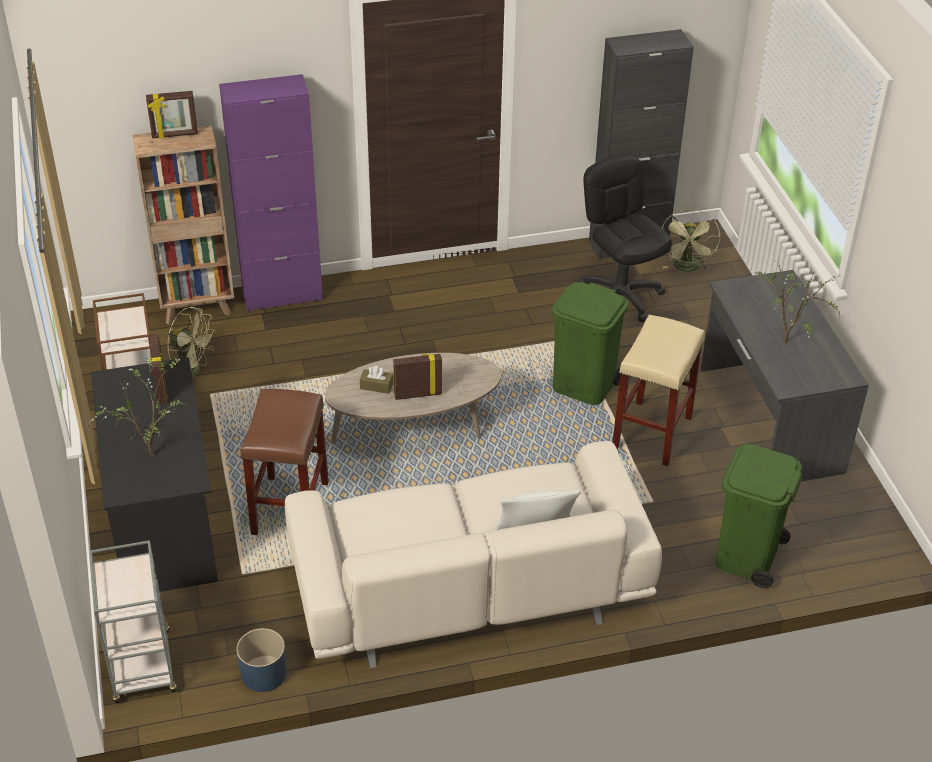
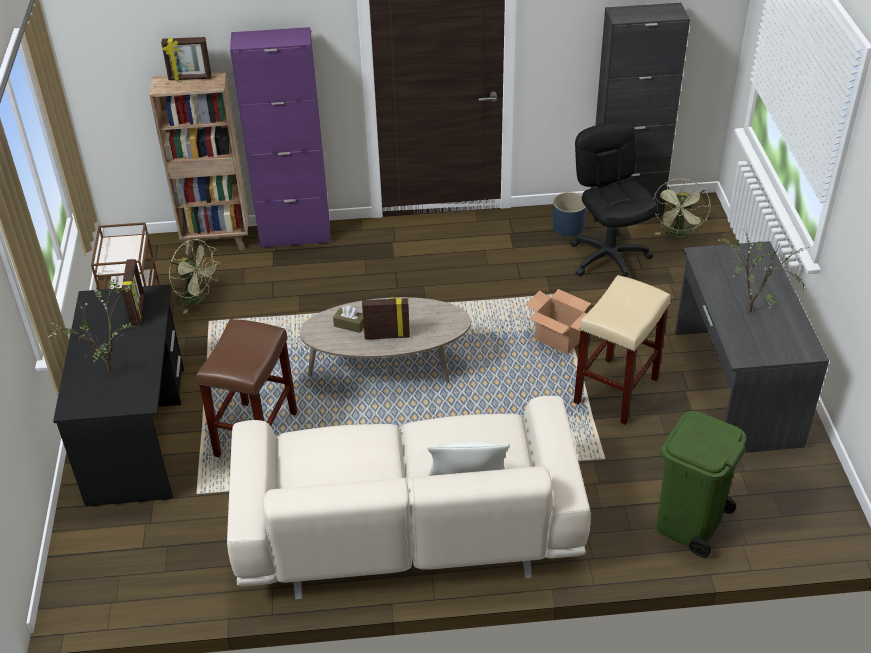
camera: 10 degrees right, 0 degrees up
grey cart [89,540,177,703] -> none
blue planter [236,628,287,692] -> blue planter moved to [552,192,587,236]
green trash can [552,282,628,405] -> cardboard box [525,289,591,355]

